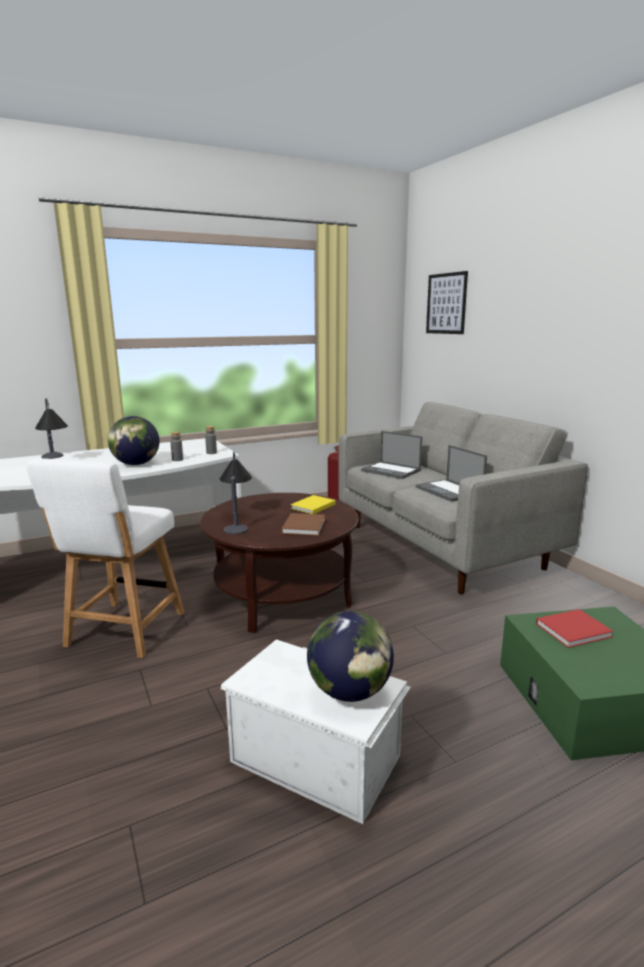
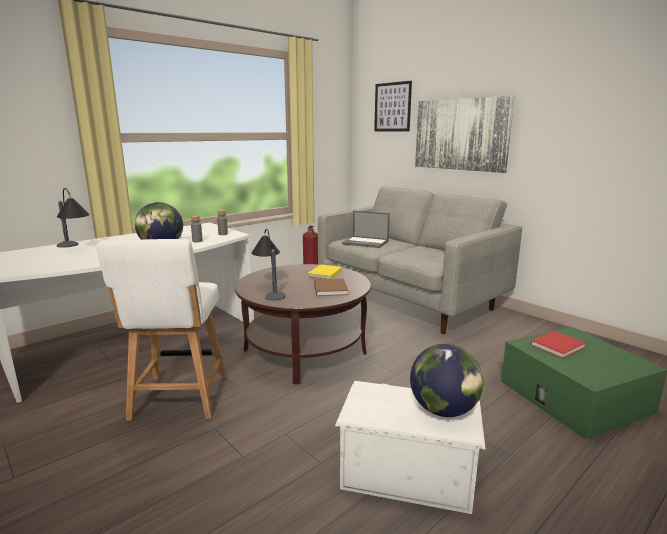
camera: 15 degrees left, 0 degrees up
laptop [416,445,487,502] -> none
none -> picture [415,96,515,173]

